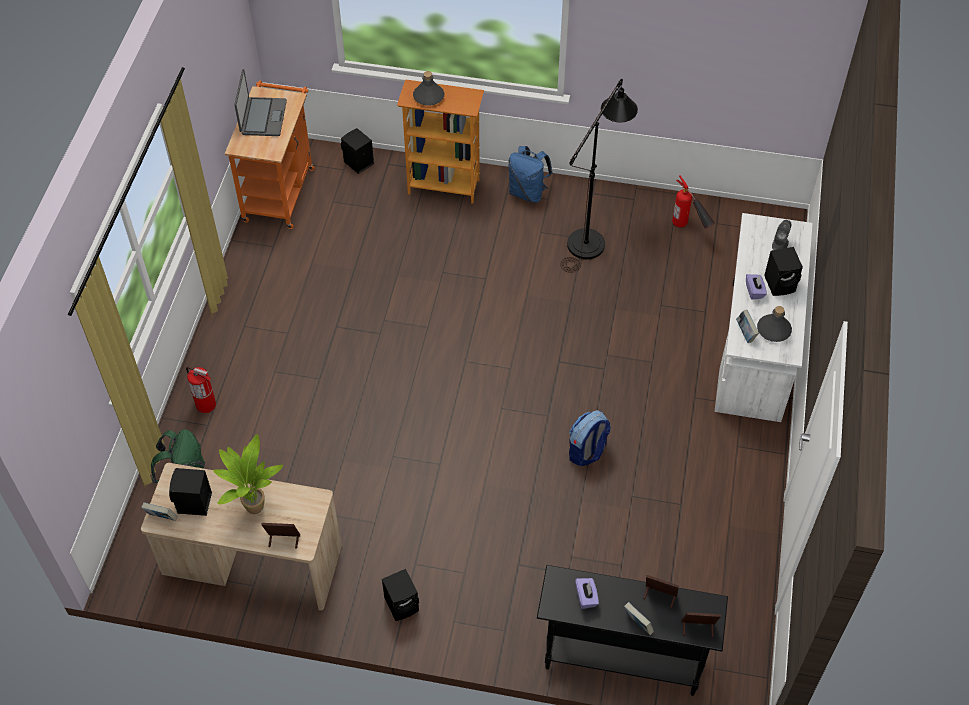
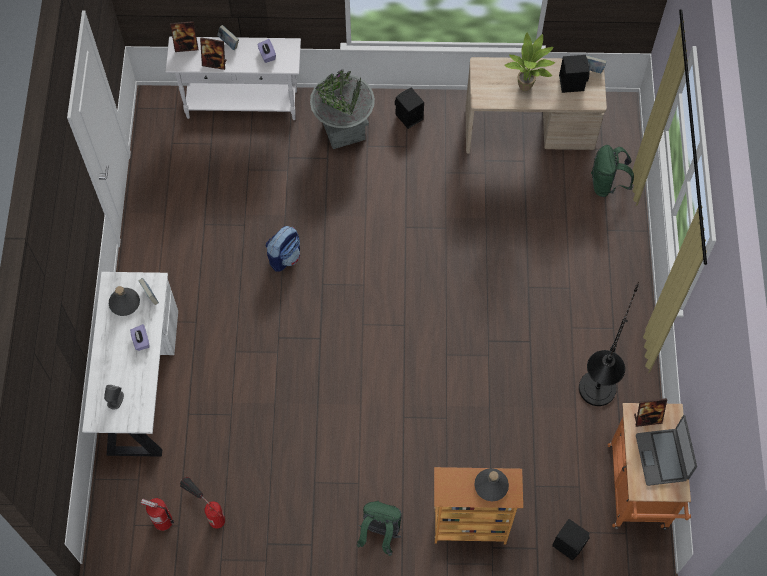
camera: 170 degrees right, 10 degrees up
fire extinguisher [186,367,216,413] -> fire extinguisher moved to [141,498,174,531]
picture frame [262,523,300,549] -> picture frame moved to [634,398,667,427]
blue backpack [509,146,553,203] -> green backpack [357,501,402,556]
black console table [537,565,728,696] -> white console table [165,37,301,120]
black floor lamp [560,79,638,273] -> black floor lamp moved to [579,282,639,406]
black speaker [764,247,803,296] -> none
none -> grey planter [310,70,375,149]

